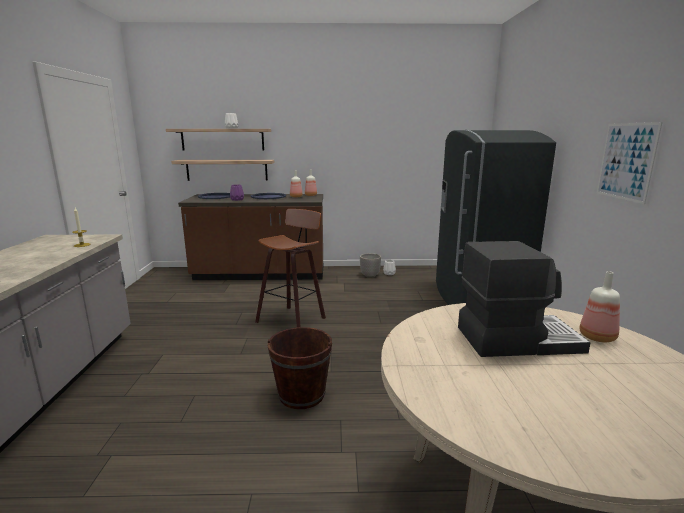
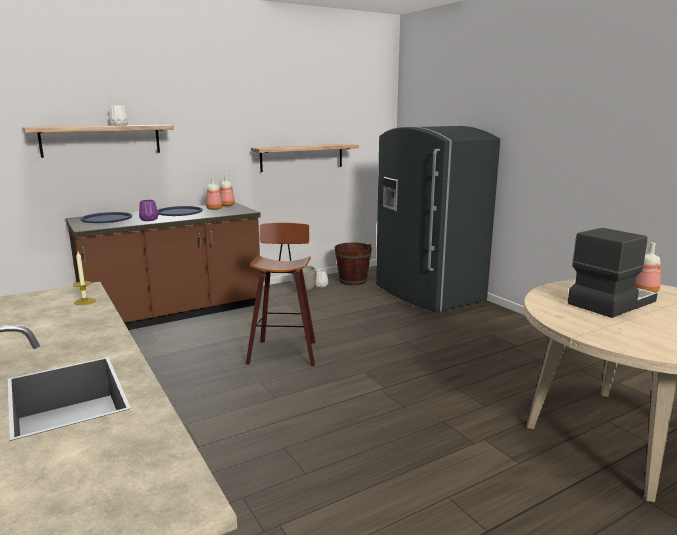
camera: 30 degrees left, 0 degrees up
shelf [171,160,274,181] -> shelf moved to [251,144,359,172]
brown bucket [267,327,332,409] -> brown bucket moved to [335,242,372,285]
picture [597,122,663,204] -> none

